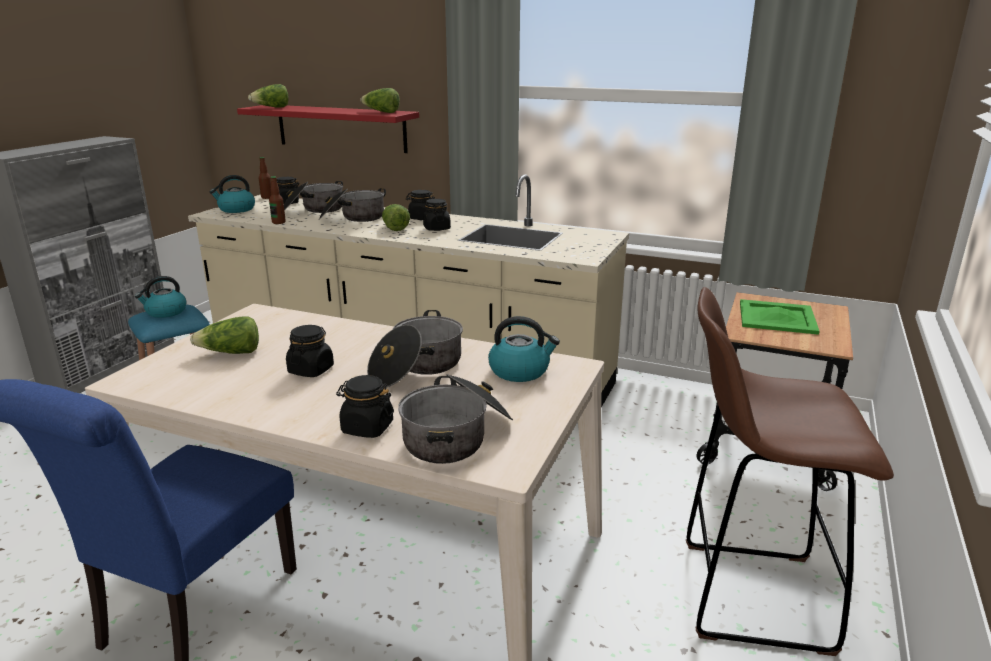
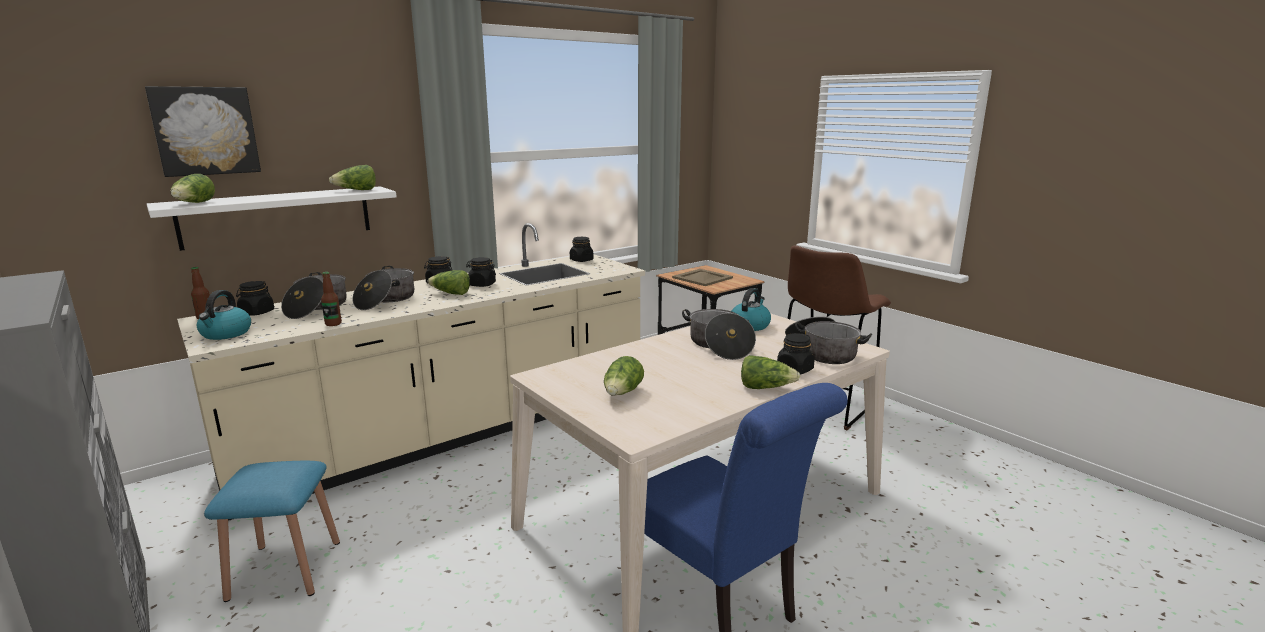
camera: 60 degrees left, 5 degrees down
kettle [135,276,187,318] -> none
red shelf [237,105,419,153] -> white shelf [147,186,397,251]
black jar [286,325,334,377] -> black jar moved to [570,237,594,262]
green tray [740,299,820,335] -> beige tray [672,269,733,286]
none -> picture [145,86,261,177]
none -> lettuce [741,355,800,389]

